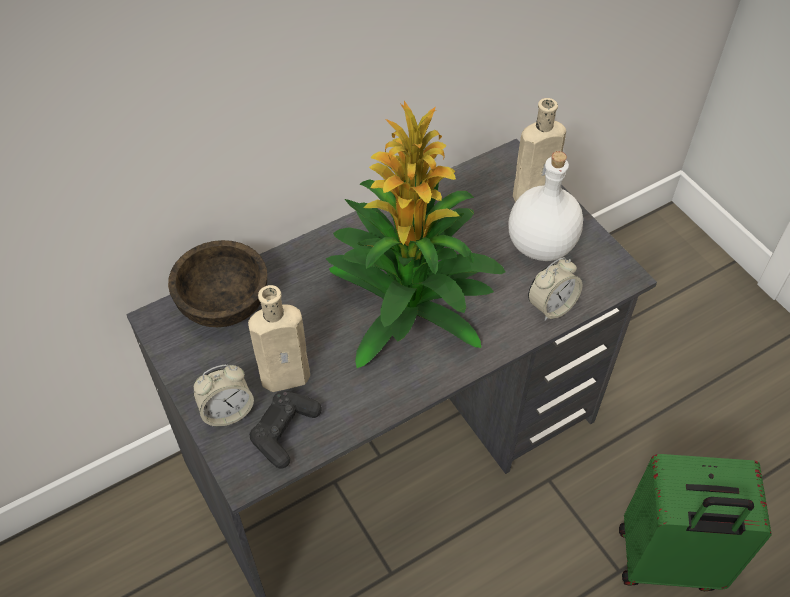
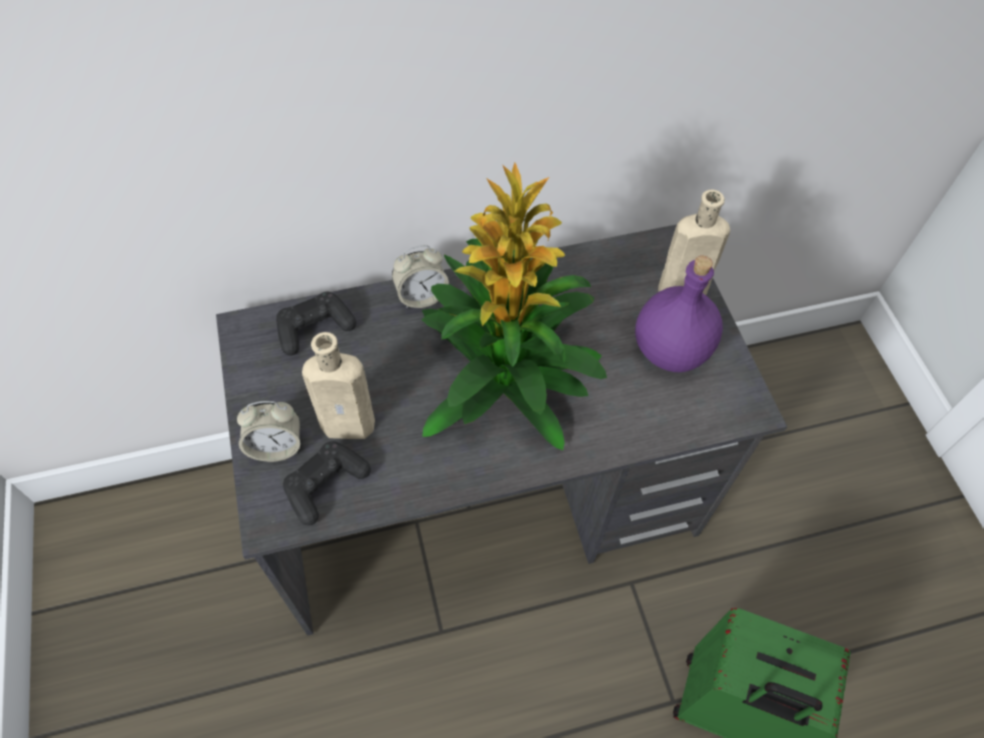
camera: 15 degrees right, 5 degrees up
brown bowl [168,240,267,327] -> black game controller [276,292,356,356]
white bottle [508,151,583,261] -> purple bottle [635,256,723,372]
alarm clock [528,257,582,321] -> alarm clock moved to [392,245,449,308]

